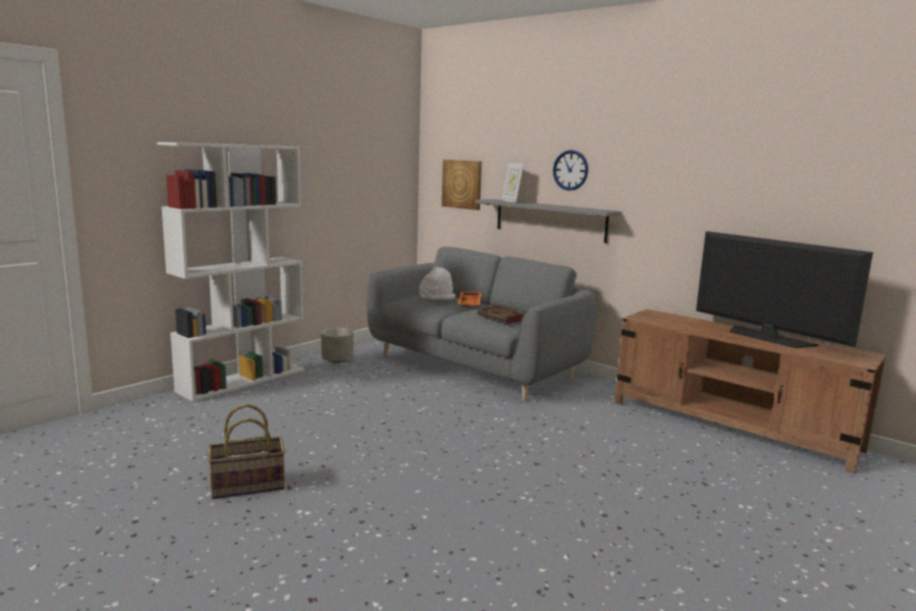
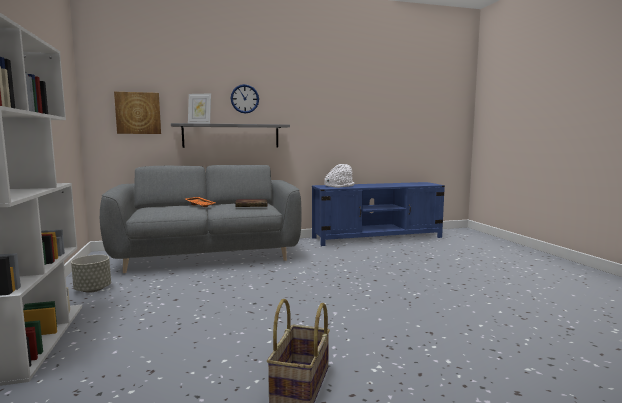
camera: 55 degrees left, 5 degrees down
white hat [419,267,455,301] -> white hat moved to [324,164,355,188]
brown tv stand [615,309,886,474] -> blue tv stand [312,182,445,246]
television [696,231,873,348] -> none

